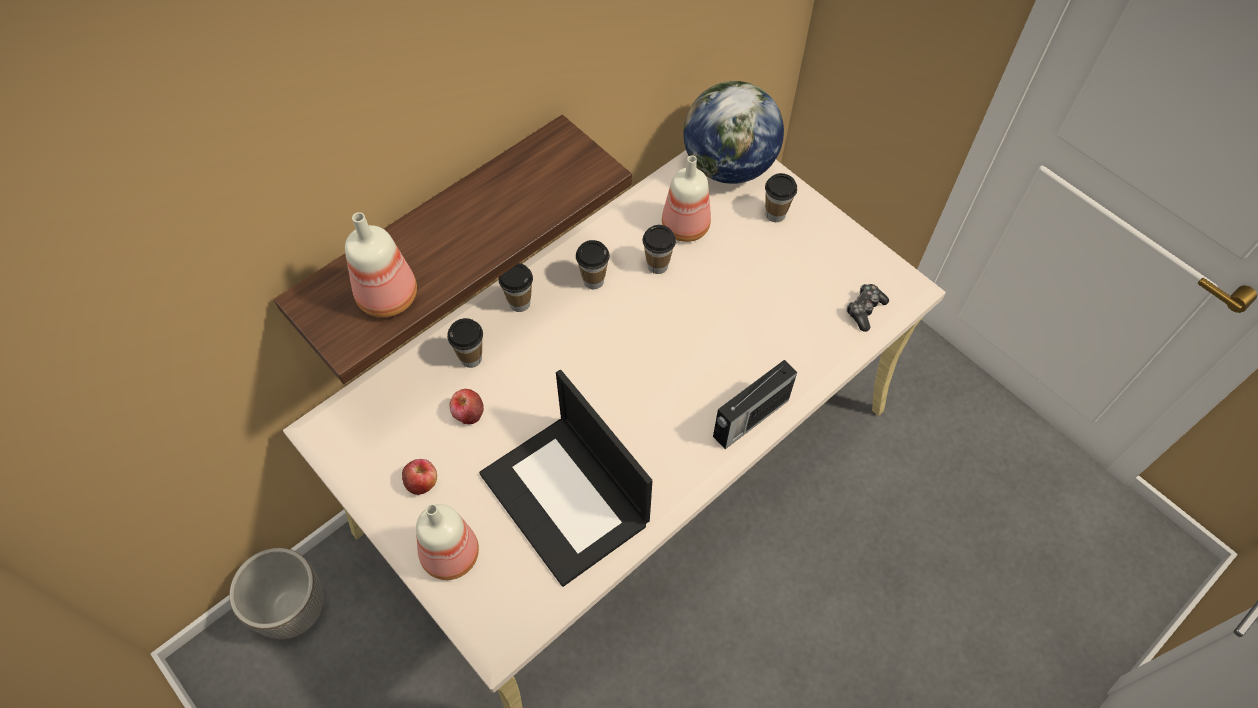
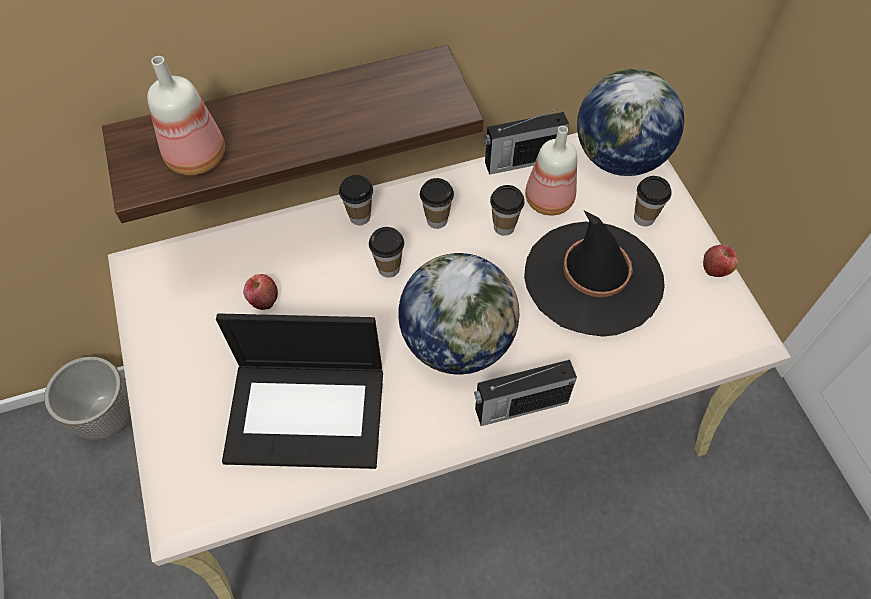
camera: 25 degrees right, 0 degrees up
apple [402,459,437,495] -> apple moved to [703,245,738,277]
bottle [416,504,479,580] -> none
cup [447,318,483,368] -> cup moved to [369,227,404,278]
laptop [479,370,652,587] -> laptop turned 75 degrees counterclockwise [216,313,383,469]
game controller [847,284,889,332] -> none
none -> globe [398,253,520,374]
none -> radio [485,109,569,175]
none -> black hat [524,211,665,337]

